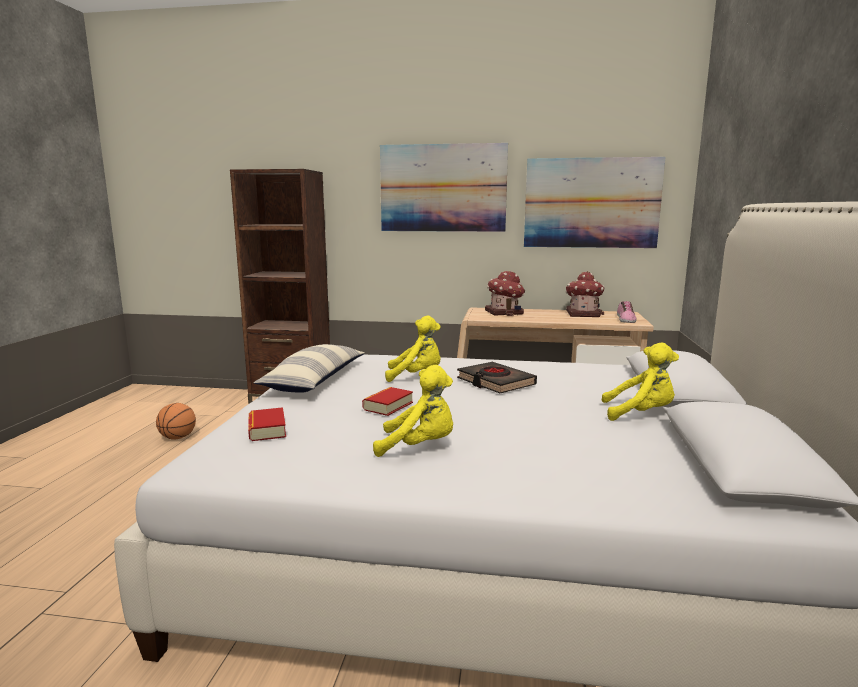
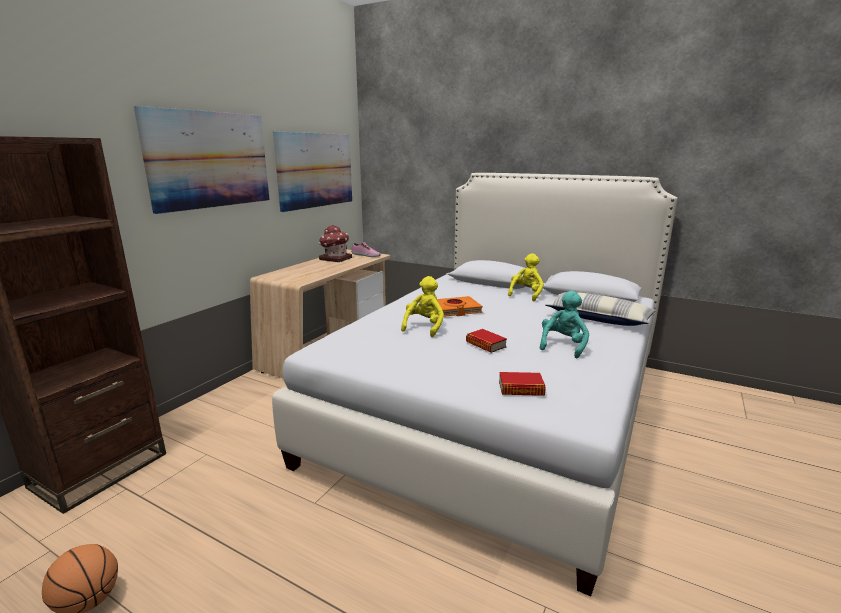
camera: 70 degrees left, 5 degrees up
pillow [254,344,365,393] -> pillow moved to [545,292,656,326]
yellow plush toy [373,365,453,457] -> turquoise plush toy [540,291,589,358]
black book [457,362,537,393] -> orange book [437,296,483,317]
toy house [485,271,525,316] -> none

